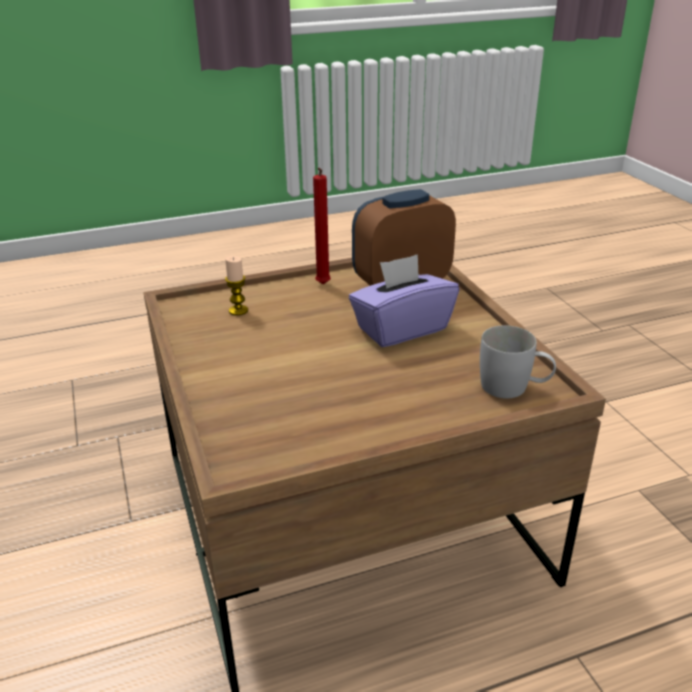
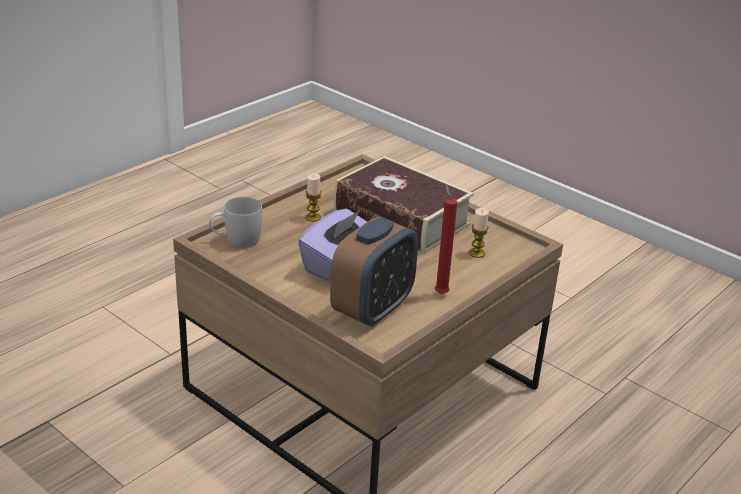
camera: 150 degrees right, 0 degrees up
none -> candle [305,174,322,222]
none -> book [334,156,474,254]

